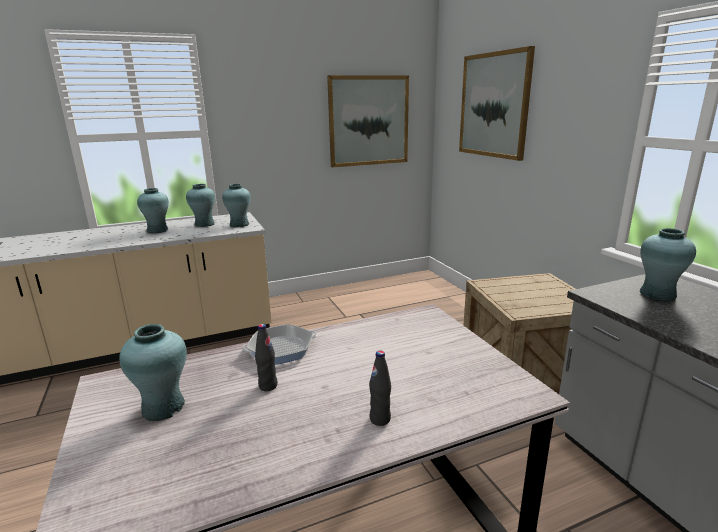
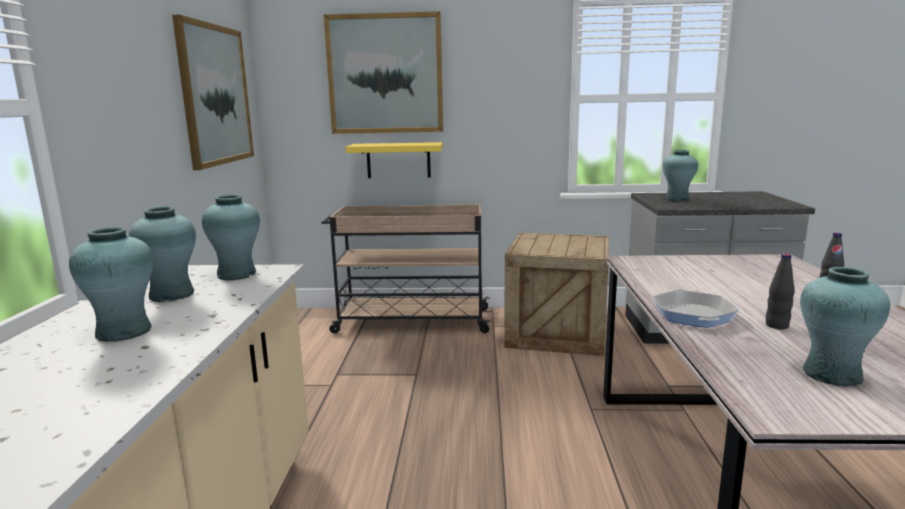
camera: 65 degrees left, 5 degrees down
none -> beige cart [321,204,490,334]
none -> yellow shelf [345,142,443,178]

